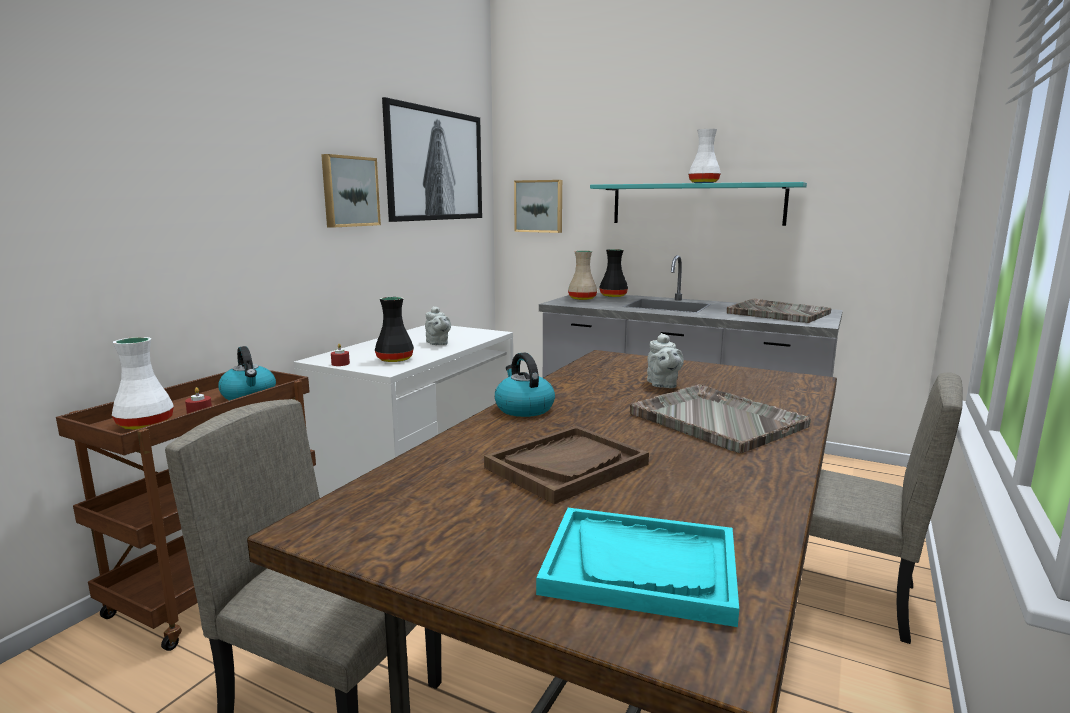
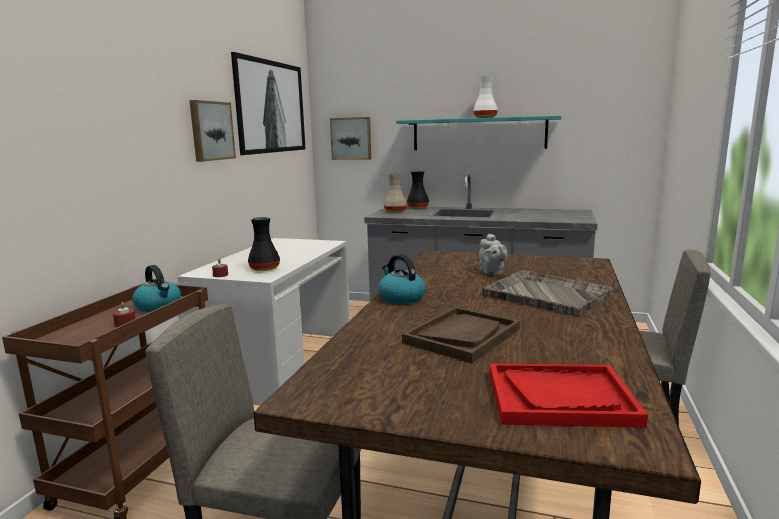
camera: 10 degrees left, 0 degrees up
white vase [112,337,174,430] -> none
grey teapot [425,306,451,345] -> none
turquoise tray [536,508,739,627] -> red tray [490,363,648,428]
grey tray [727,299,831,323] -> none

